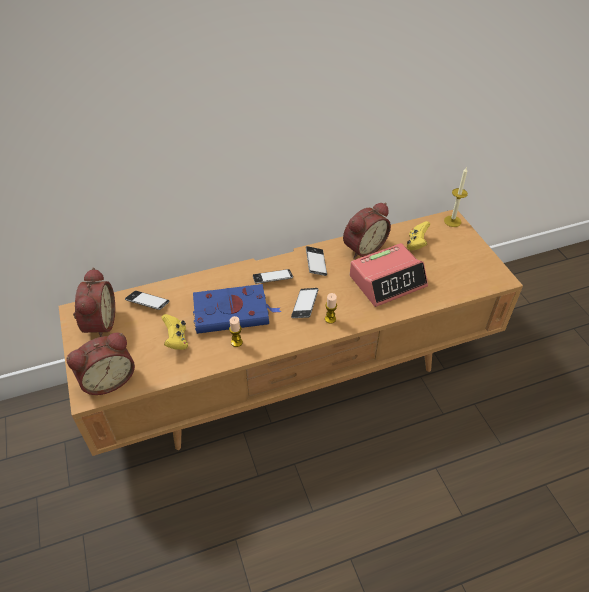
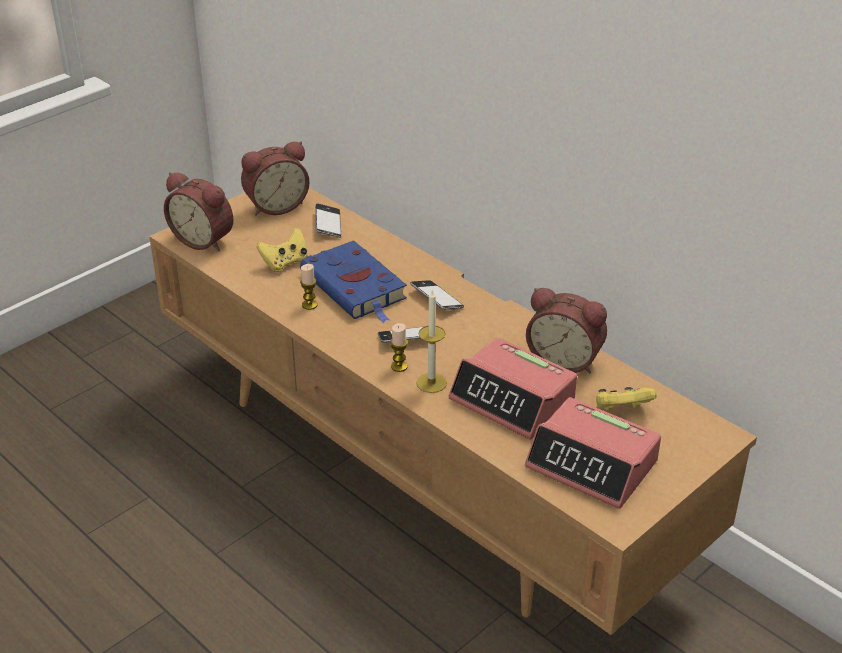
camera: 65 degrees right, 10 degrees down
phone [306,246,327,276] -> none
candle [444,168,468,227] -> candle moved to [416,289,447,393]
none -> alarm clock [525,397,661,509]

